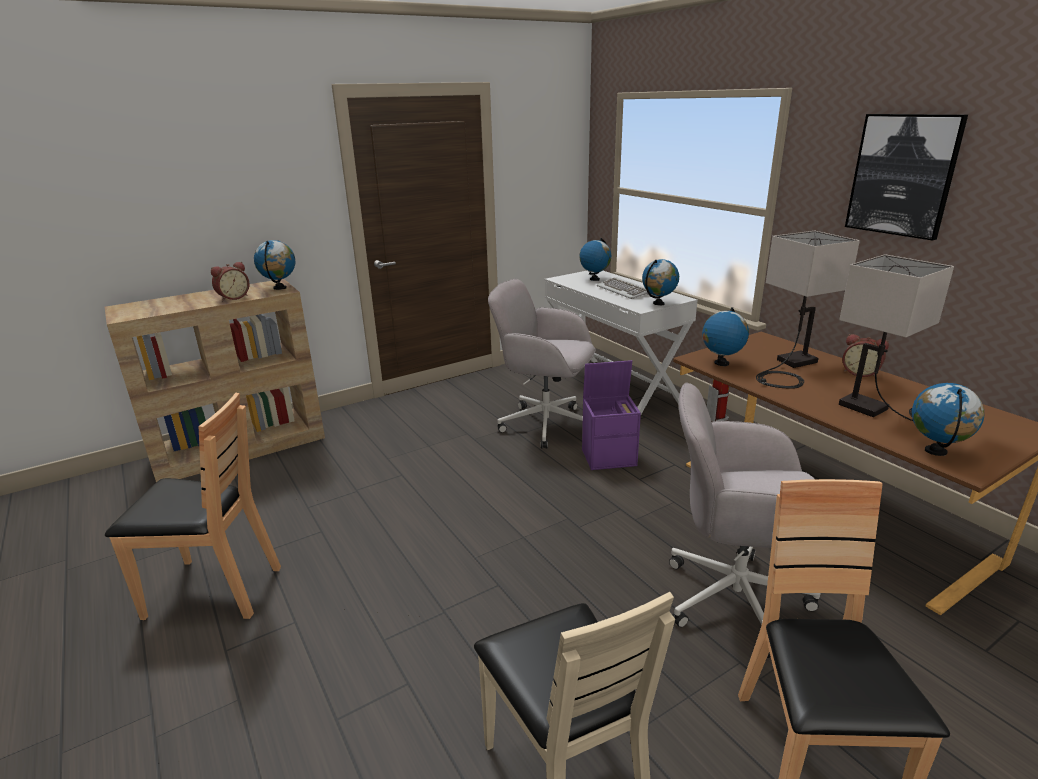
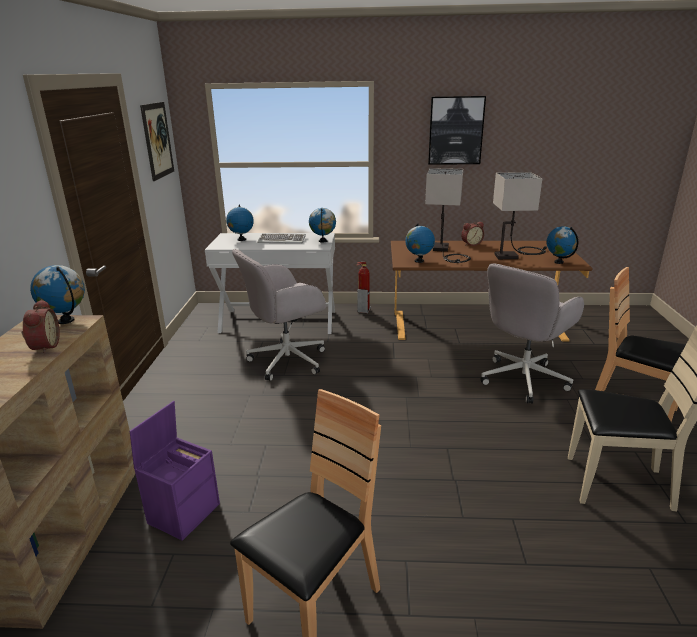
camera: 55 degrees left, 0 degrees up
purple storage box [582,360,641,470] -> purple storage box moved to [130,401,220,541]
none -> picture [140,102,174,181]

